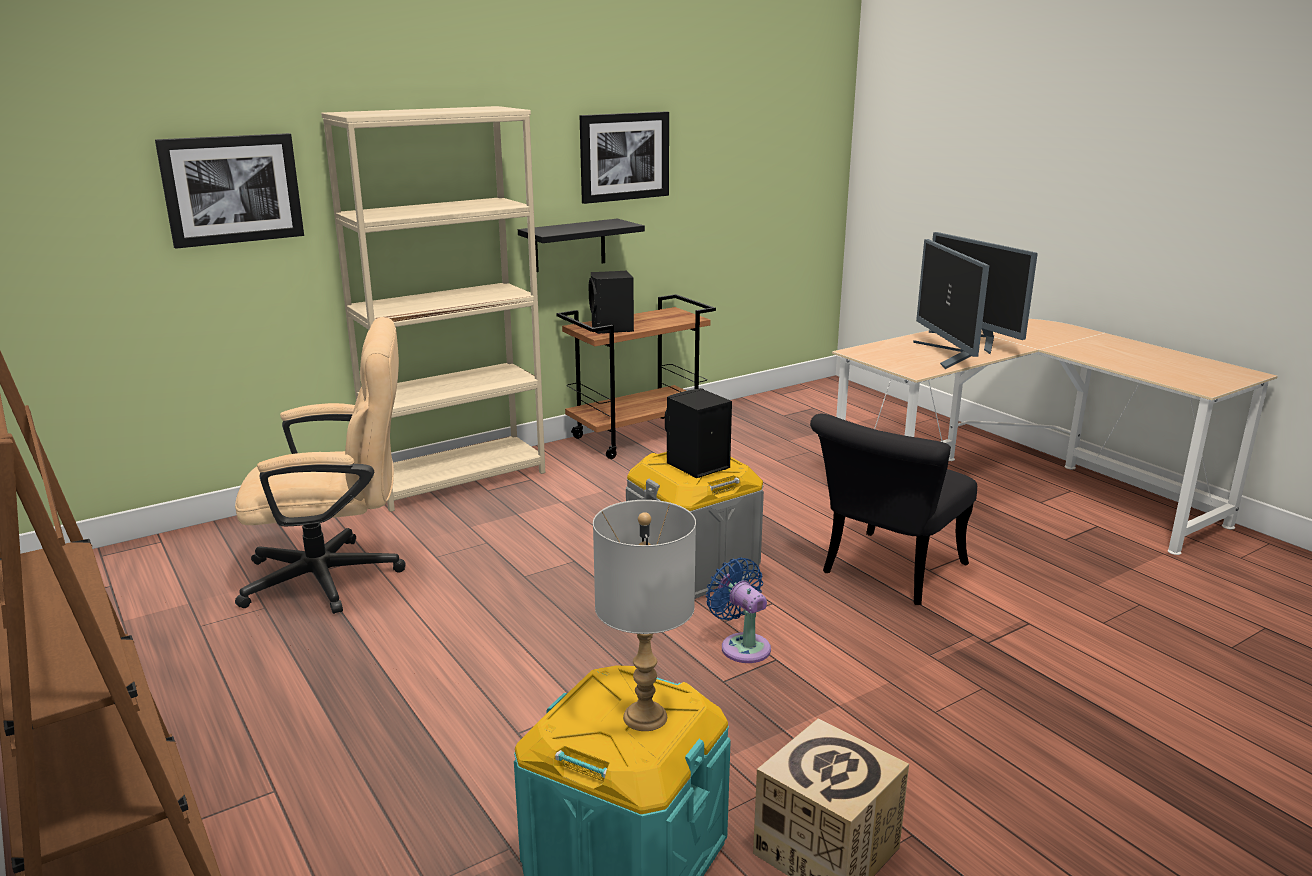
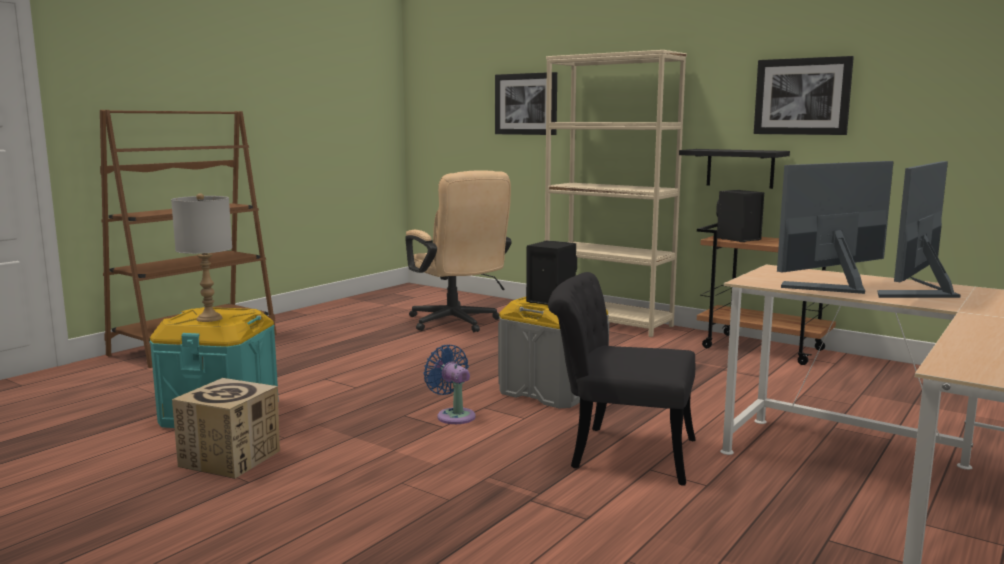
camera: 70 degrees right, 10 degrees down
blue fan [706,557,771,663] -> blue fan turned 75 degrees counterclockwise [423,345,476,424]

